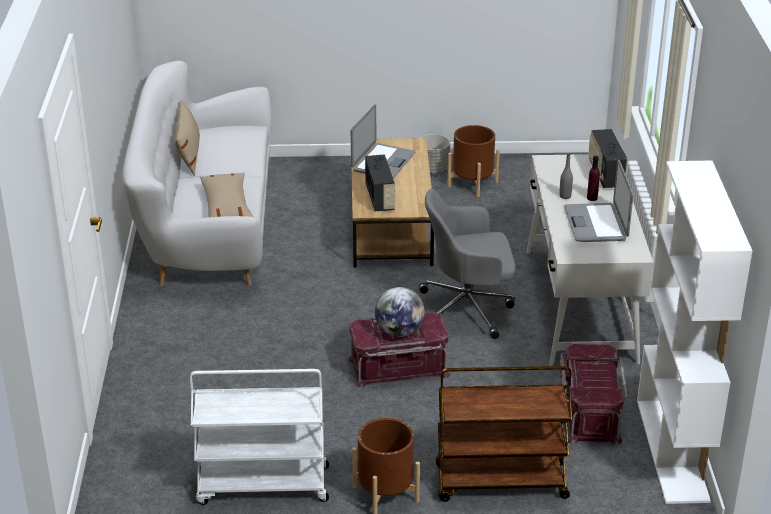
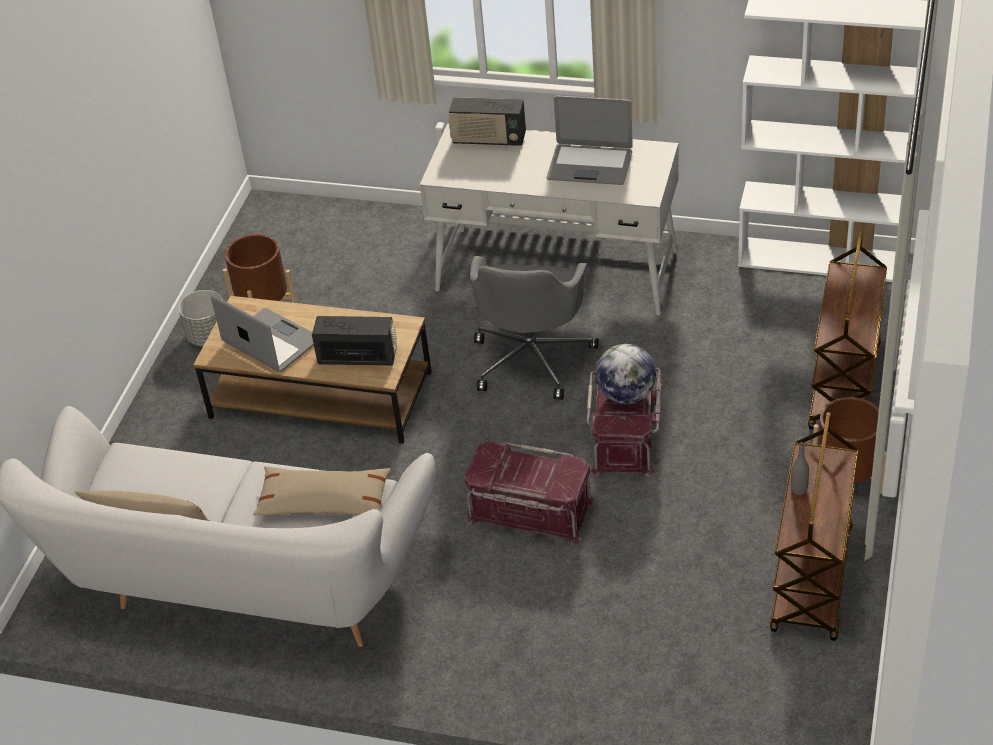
camera: 70 degrees left, 10 degrees up
white cart [190,369,329,505] -> brown cart [770,412,858,641]
grey bottle [559,154,573,199] -> grey bottle moved to [791,442,809,495]
red storage box [560,344,628,445] -> red storage box moved to [464,441,596,545]
purple bottle [587,156,600,201] -> none

